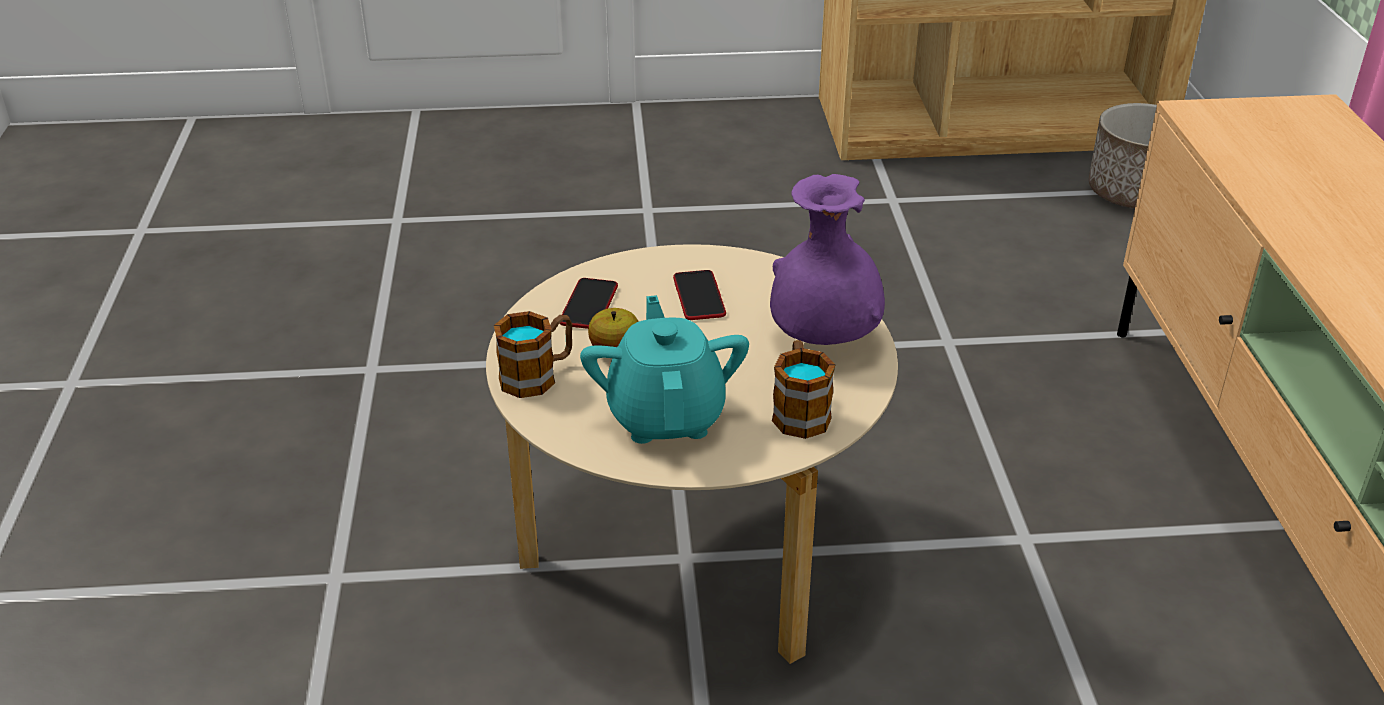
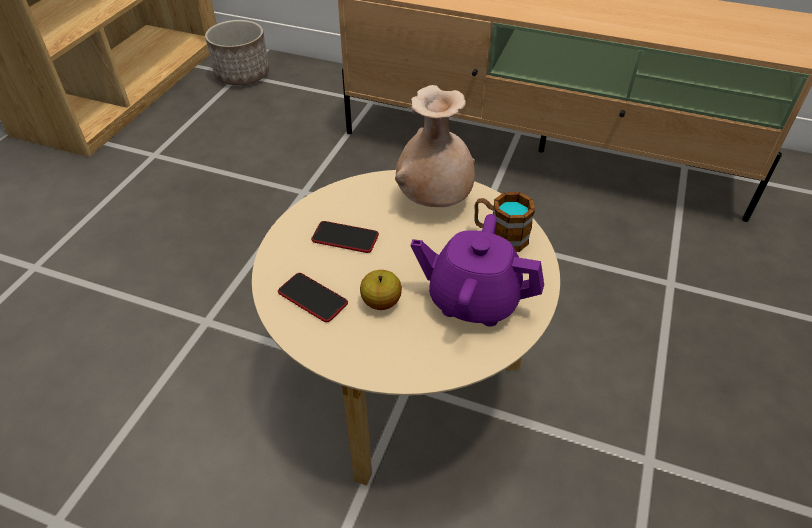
camera: 65 degrees left, 10 degrees up
mug [494,311,572,398] -> none
turquoise teapot [580,295,749,444] -> purple teapot [411,214,544,327]
purple vase [770,174,885,345] -> beige vase [395,85,475,207]

